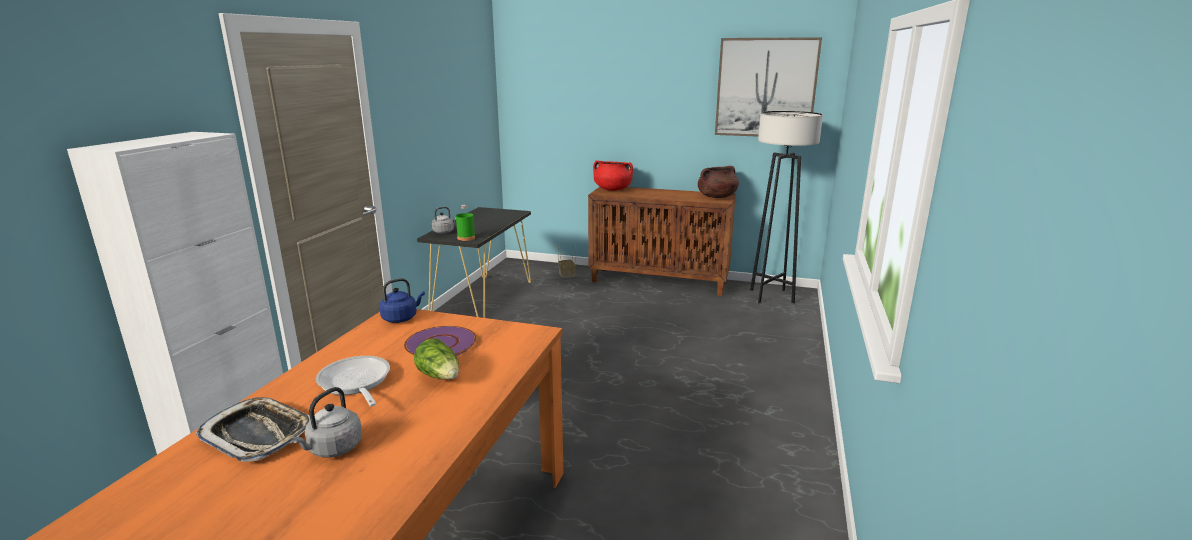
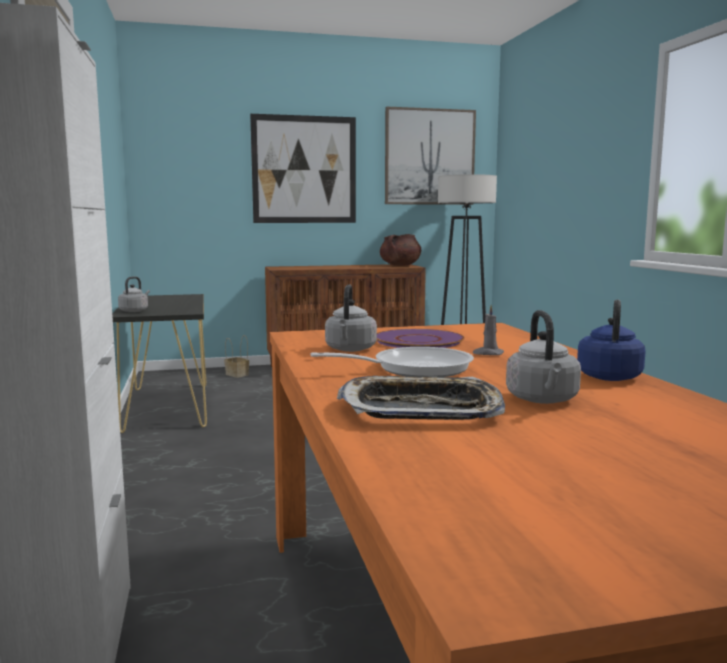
camera: 30 degrees left, 10 degrees down
frying pan [316,356,390,406] -> frying pan turned 135 degrees clockwise [310,347,474,377]
blue kettle [379,278,425,323] -> blue kettle moved to [577,300,646,381]
lettuce [414,338,459,379] -> grey candle [473,305,504,355]
green bottle [456,205,475,241] -> none
red cooking pot [593,161,633,191] -> none
none -> picture [250,114,356,223]
none -> grey kettle [325,284,377,352]

